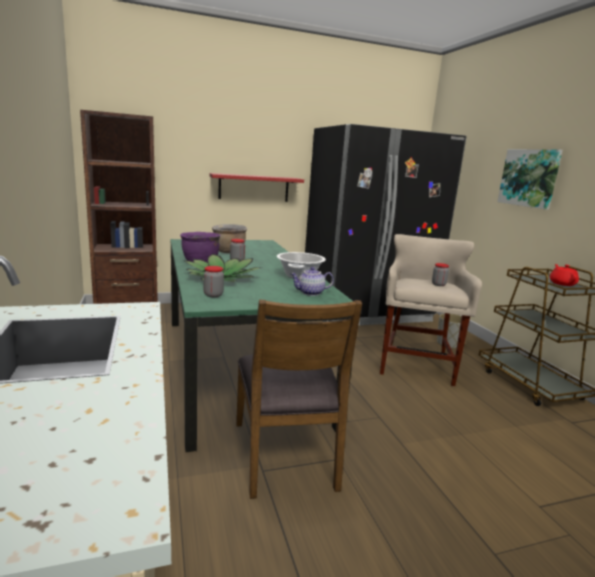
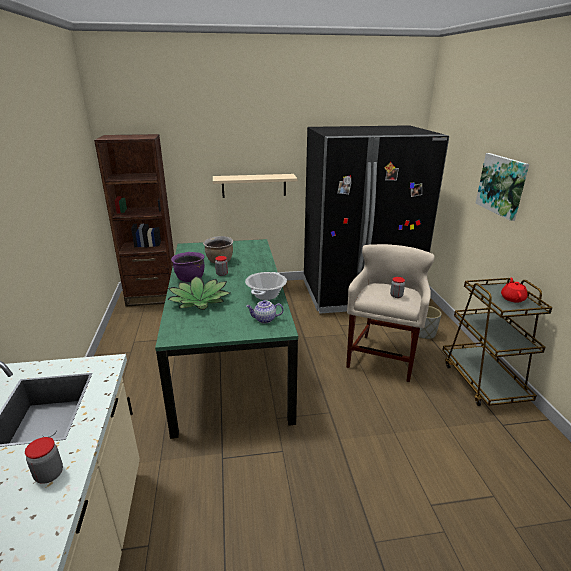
camera: 10 degrees right, 10 degrees up
jar [204,266,224,297] -> jar moved to [25,437,63,484]
red shelf [209,173,304,202] -> beige shelf [213,174,297,198]
brown chair [236,300,362,499] -> none

